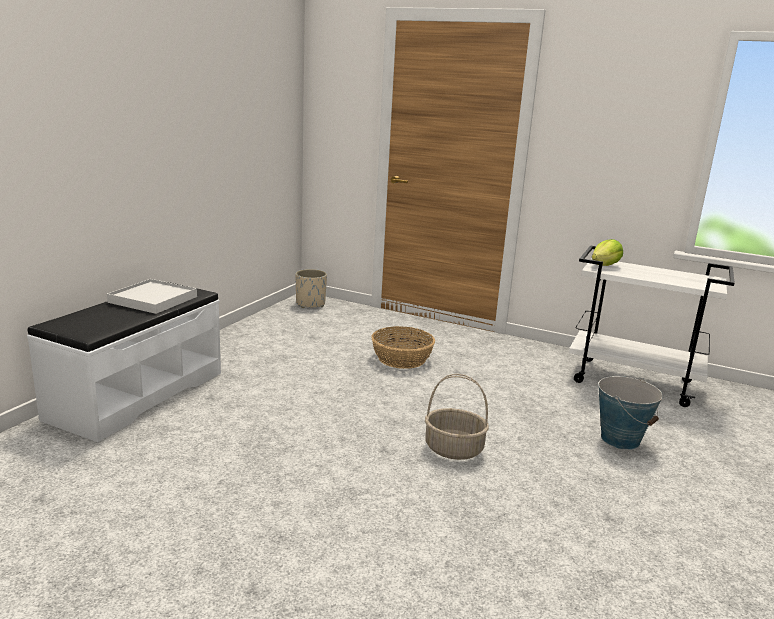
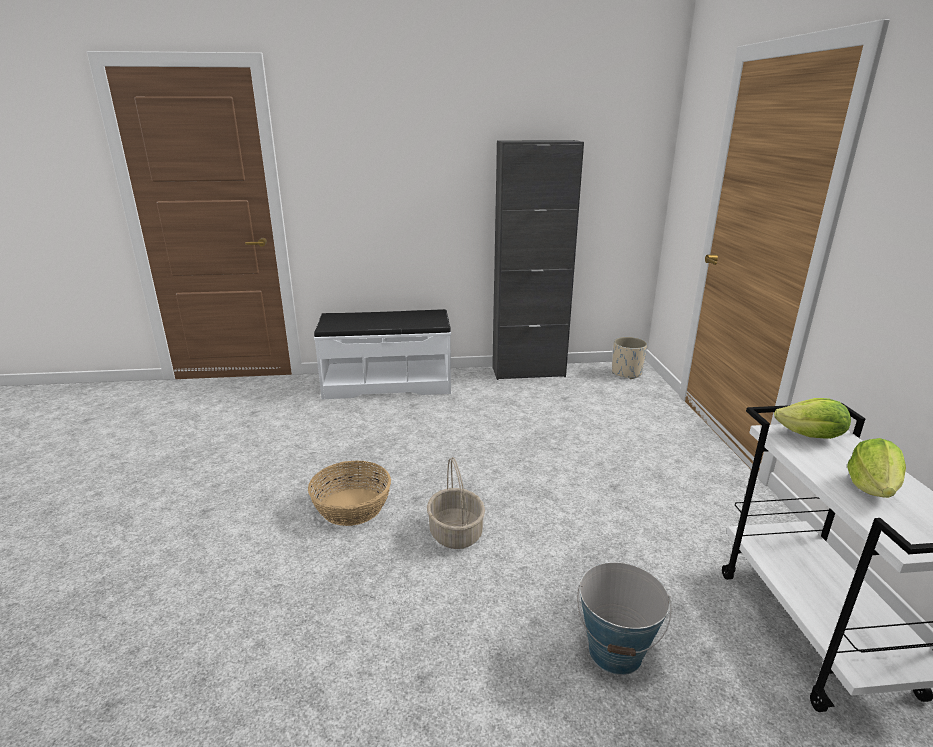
camera: 60 degrees right, 5 degrees up
white tray [107,279,197,314] -> none
basket [371,326,435,369] -> basket moved to [308,461,391,526]
none -> black cabinet [492,140,584,380]
none -> lettuce [847,438,906,498]

